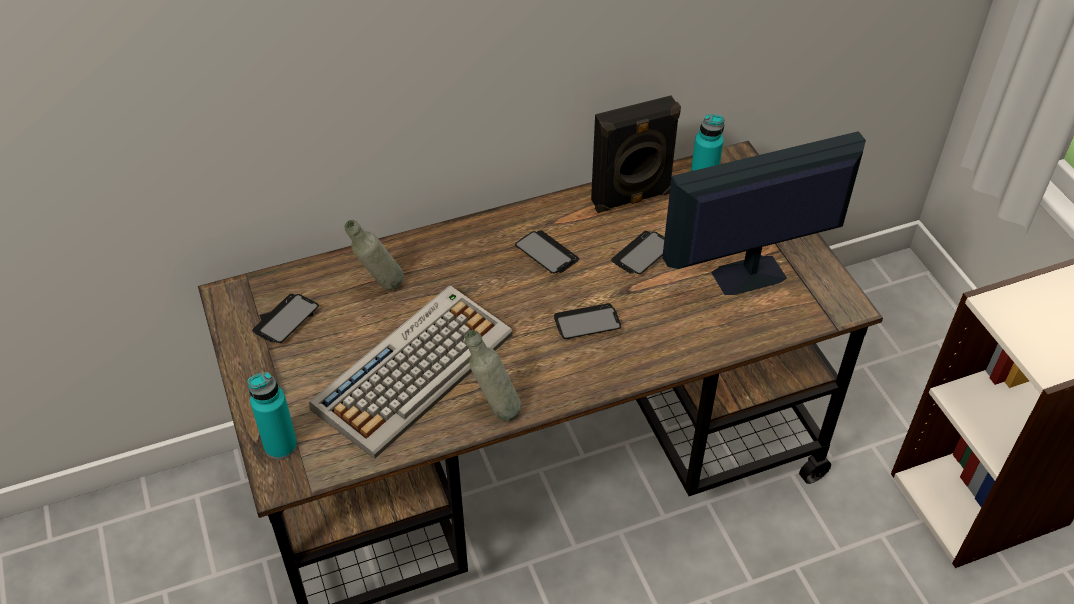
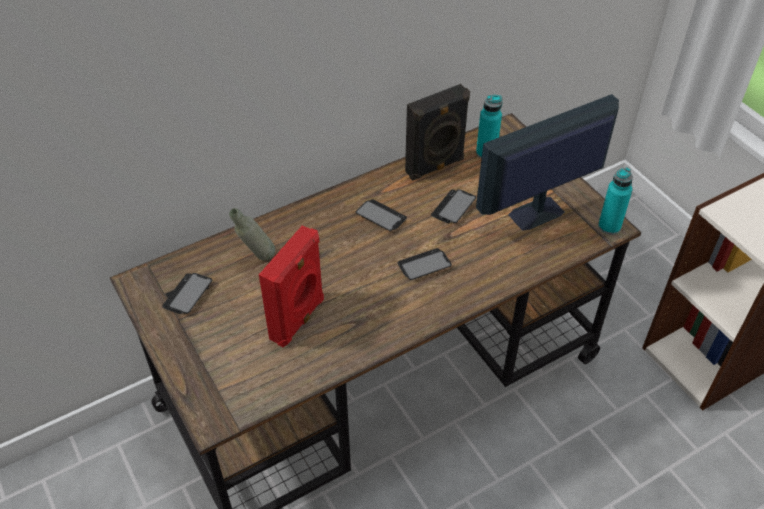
camera: 10 degrees left, 0 degrees up
turquoise bottle [247,372,297,459] -> turquoise bottle moved to [598,167,633,235]
keyboard [309,285,513,459] -> red speaker [259,225,324,347]
grey bottle [465,330,521,420] -> none

